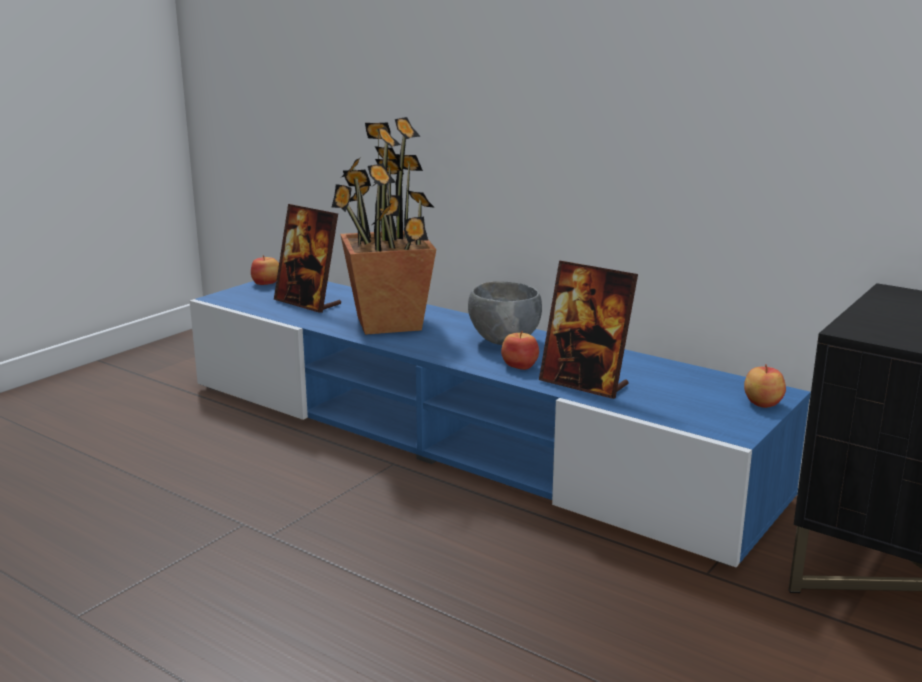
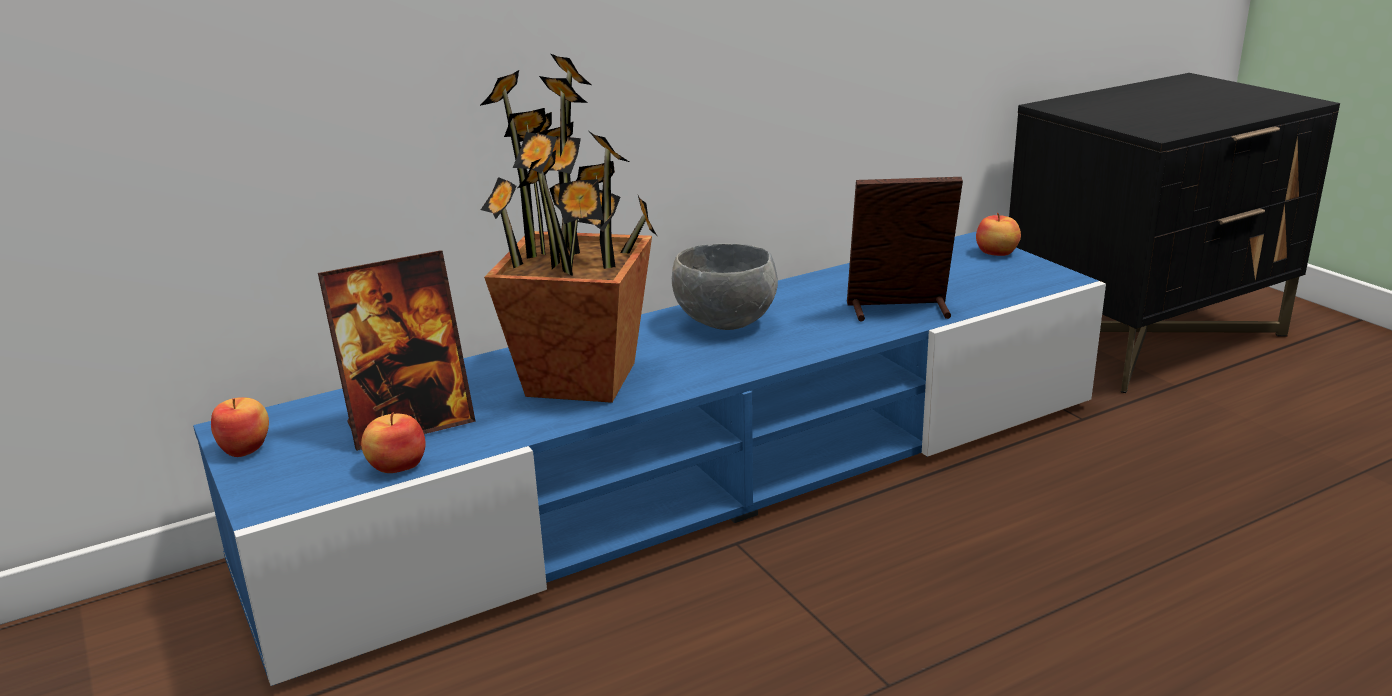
camera: 65 degrees left, 5 degrees up
apple [501,331,539,370] -> apple moved to [361,413,426,473]
picture frame [539,261,638,399] -> picture frame turned 150 degrees counterclockwise [847,177,963,322]

